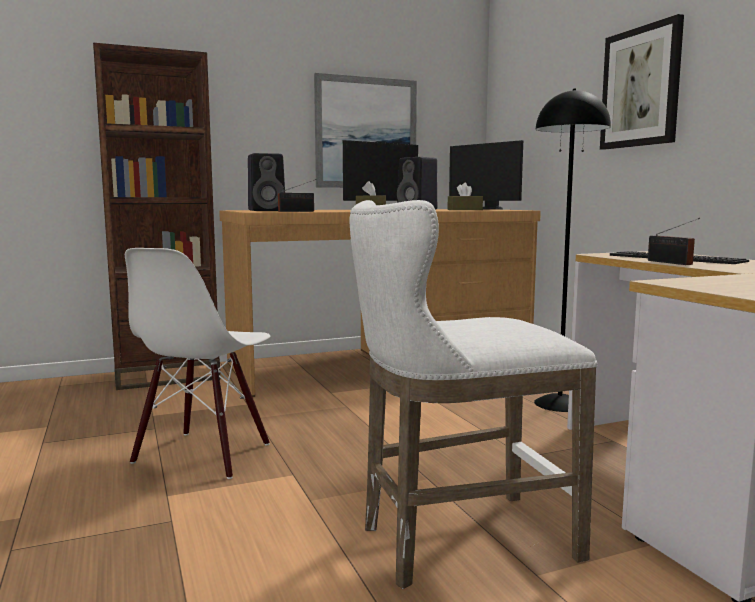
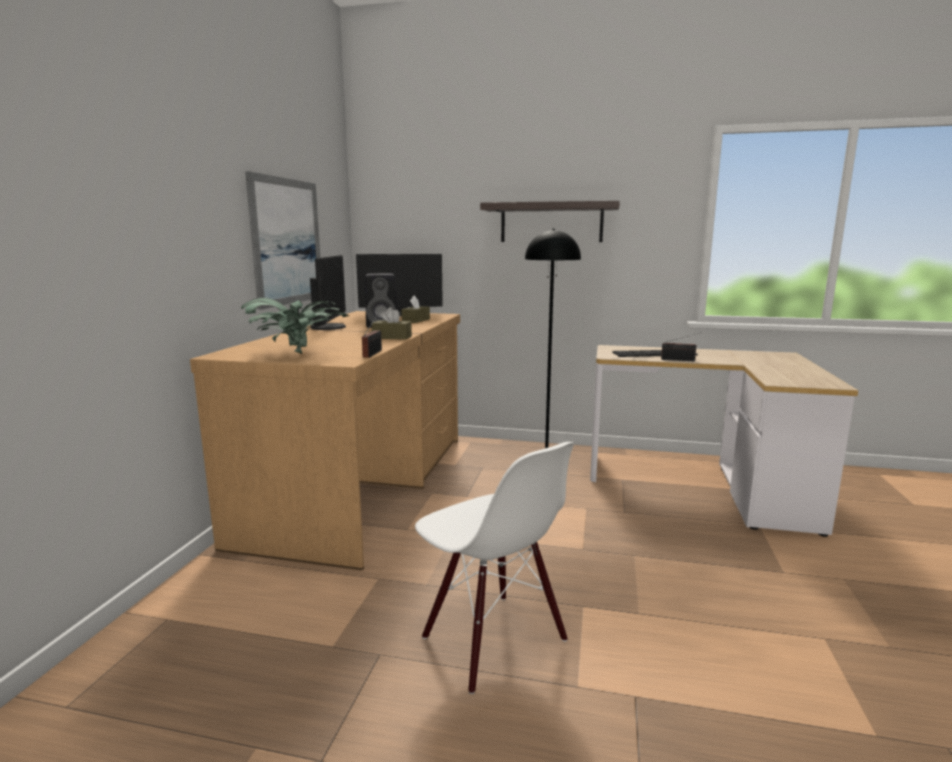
camera: 55 degrees left, 5 degrees up
brown bookcase [93,43,221,390] -> none
black speaker [248,153,285,211] -> potted plant [241,298,349,354]
white stool [349,200,597,589] -> none
picture [600,14,684,150] -> shelf [480,201,620,242]

